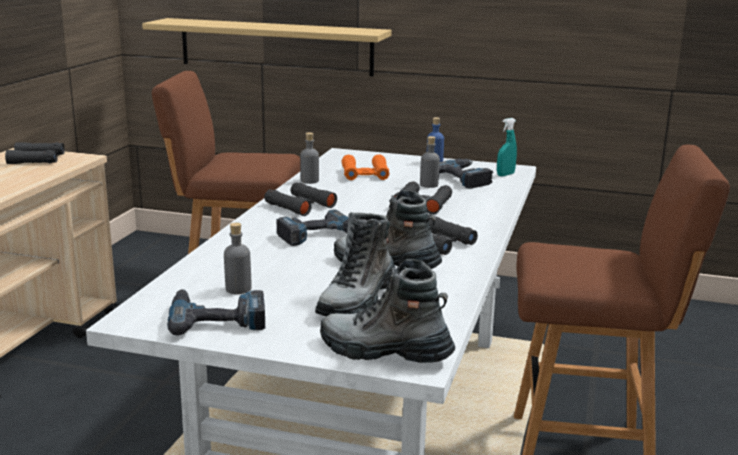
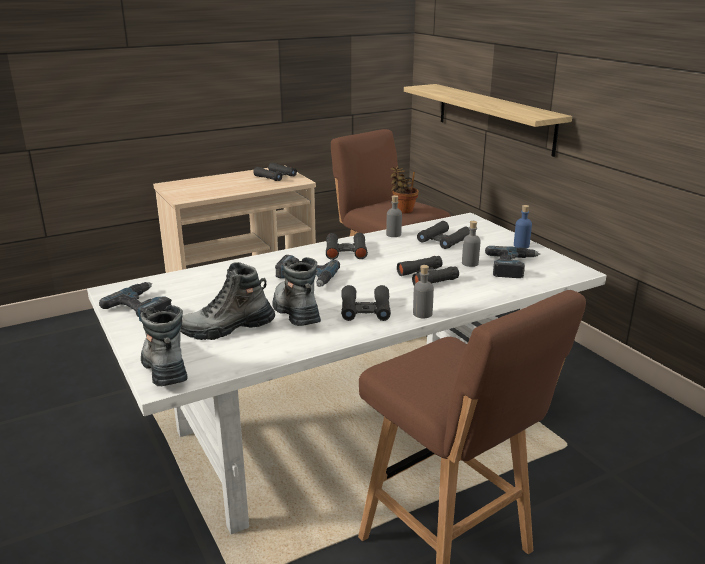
camera: 45 degrees right, 5 degrees up
grey bottle [224,222,252,294] -> grey bottle moved to [413,265,434,318]
orange binoculars [342,154,390,180] -> black binoculars [417,221,470,249]
turquoise spray bottle [497,118,517,176] -> none
none -> potted plant [390,166,419,214]

